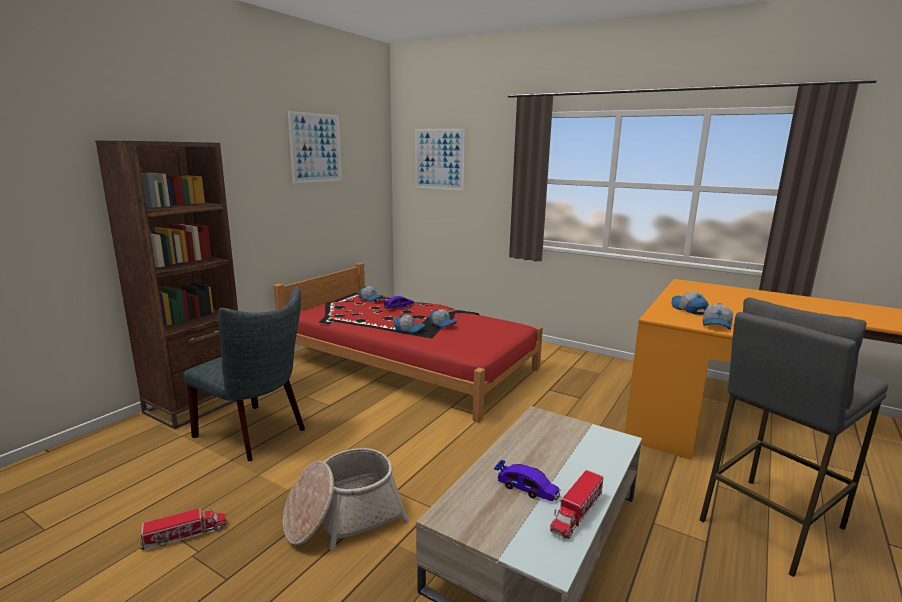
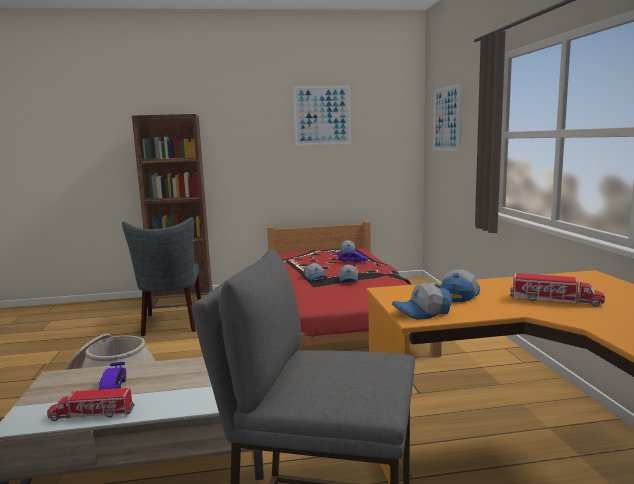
camera: 50 degrees right, 5 degrees down
toy truck [140,508,226,550] -> toy truck moved to [510,273,605,307]

